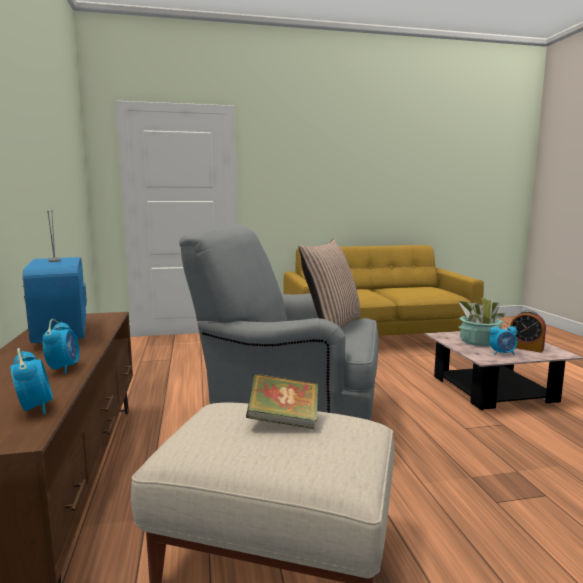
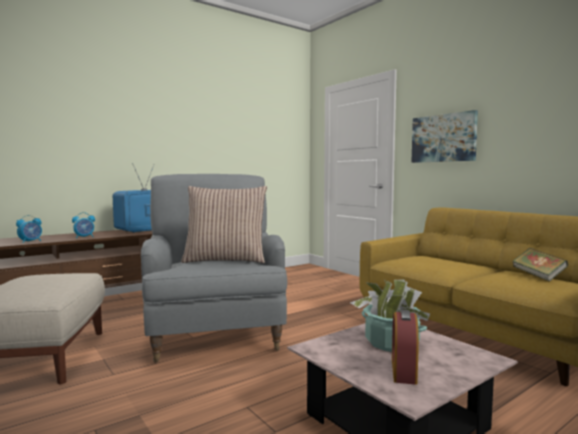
camera: 65 degrees right, 5 degrees down
book [246,373,318,429] -> book moved to [512,248,568,282]
alarm clock [489,322,517,355] -> none
none -> picture [411,110,478,163]

